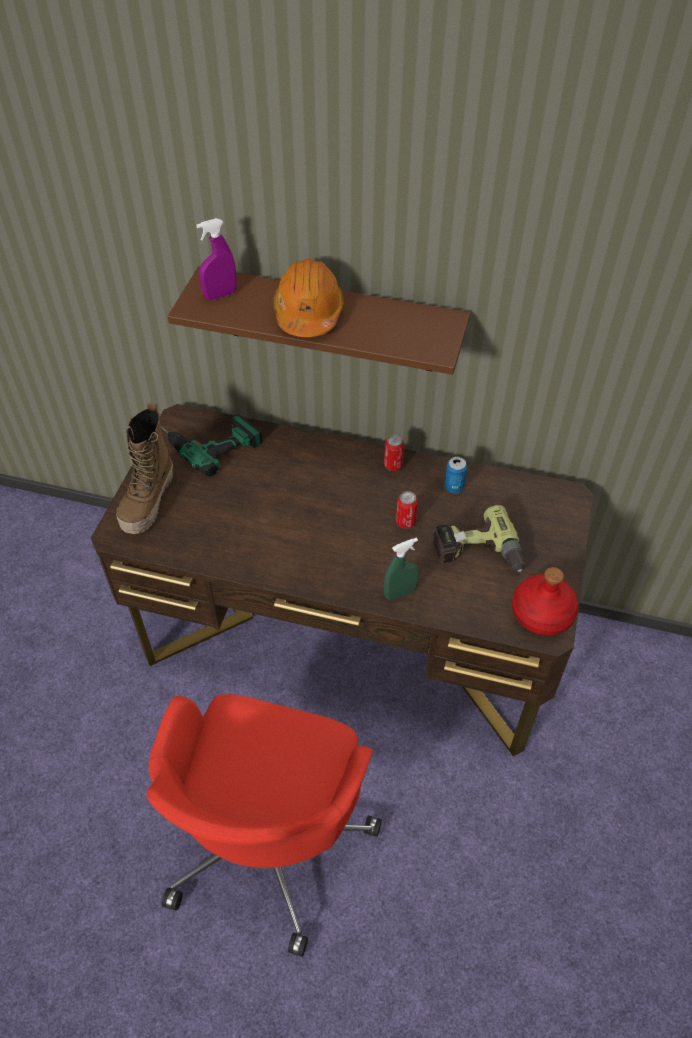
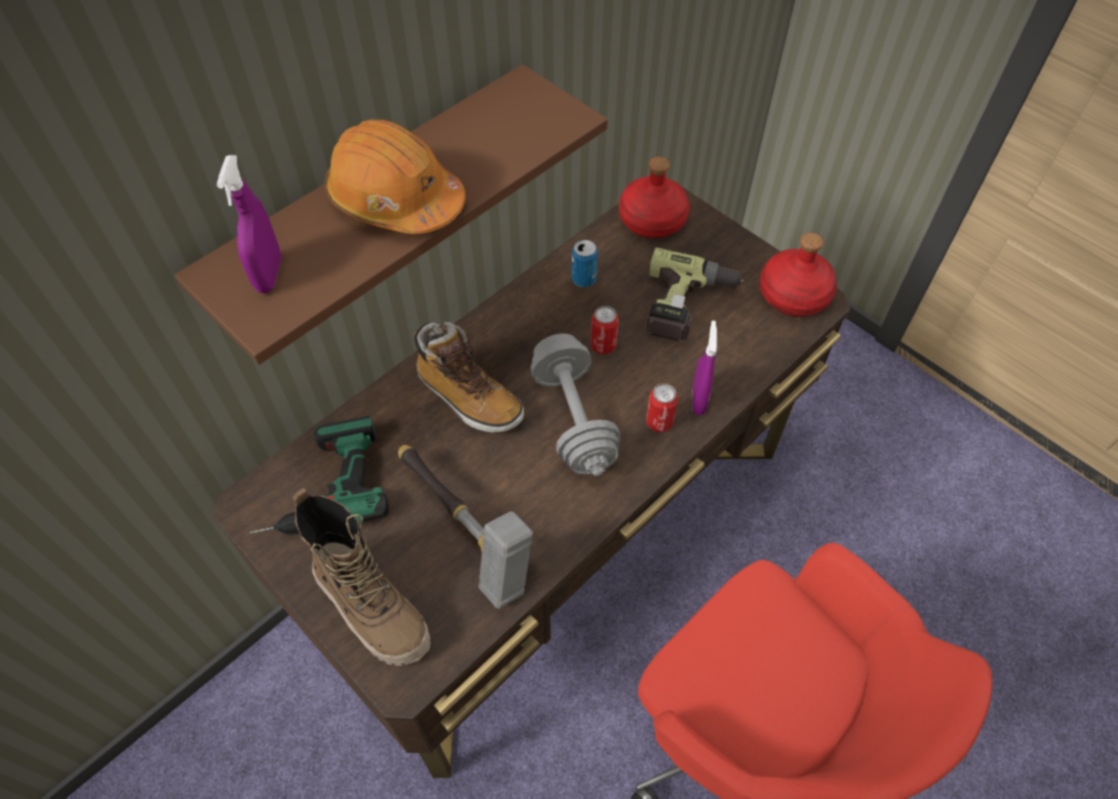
camera: 60 degrees left, 5 degrees up
can [384,434,404,471] -> can moved to [646,383,678,432]
green spray bottle [384,538,419,601] -> purple spray bottle [693,321,717,416]
none -> hammer [398,445,533,609]
none -> boot [414,322,524,433]
none -> grey dumbbell [531,333,621,476]
none -> red bottle [619,157,690,239]

